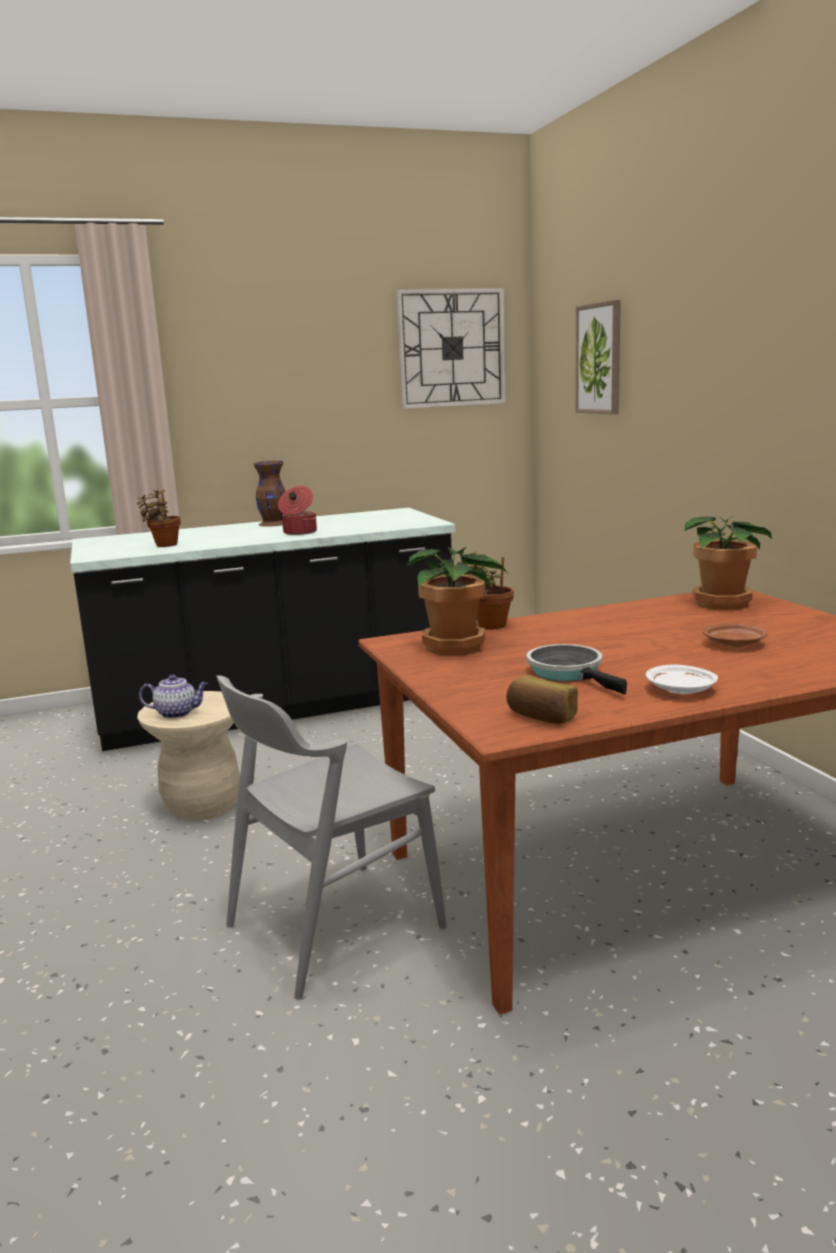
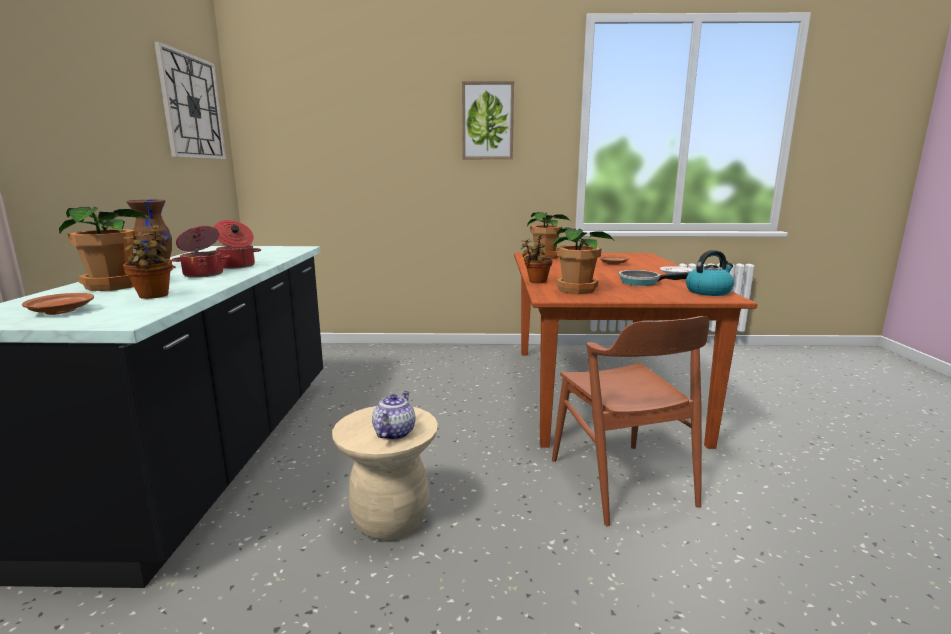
camera: 70 degrees left, 0 degrees up
grey chair [216,675,447,1000] -> brown chair [552,316,709,526]
bread [506,675,578,724] -> kettle [686,250,734,296]
picture [575,300,621,414] -> picture moved to [462,81,514,159]
none -> brown plate [22,293,94,315]
none -> potted plant [59,206,150,291]
none -> cooking pot [171,226,230,278]

